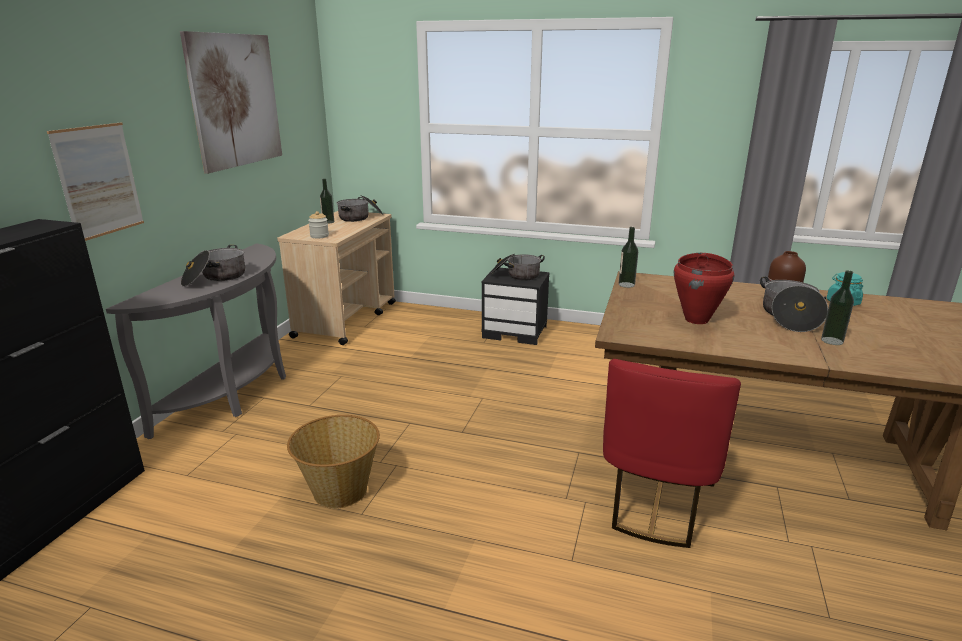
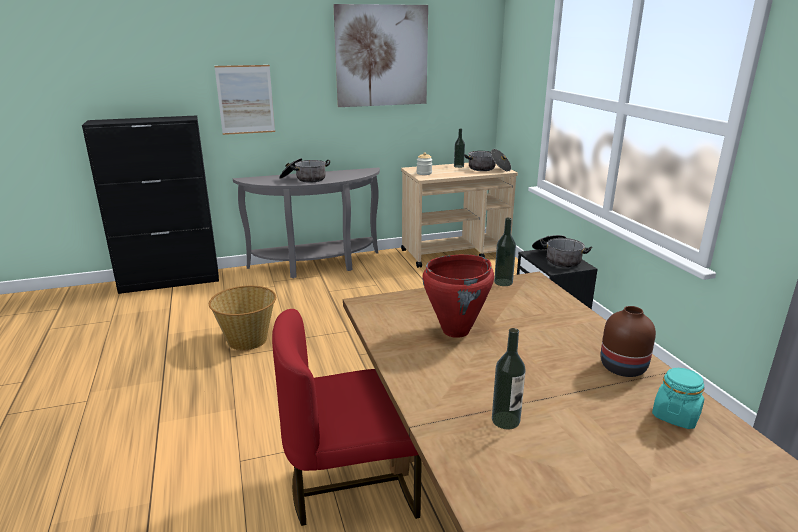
camera: 55 degrees right, 0 degrees up
cooking pot [760,277,828,332] -> none

